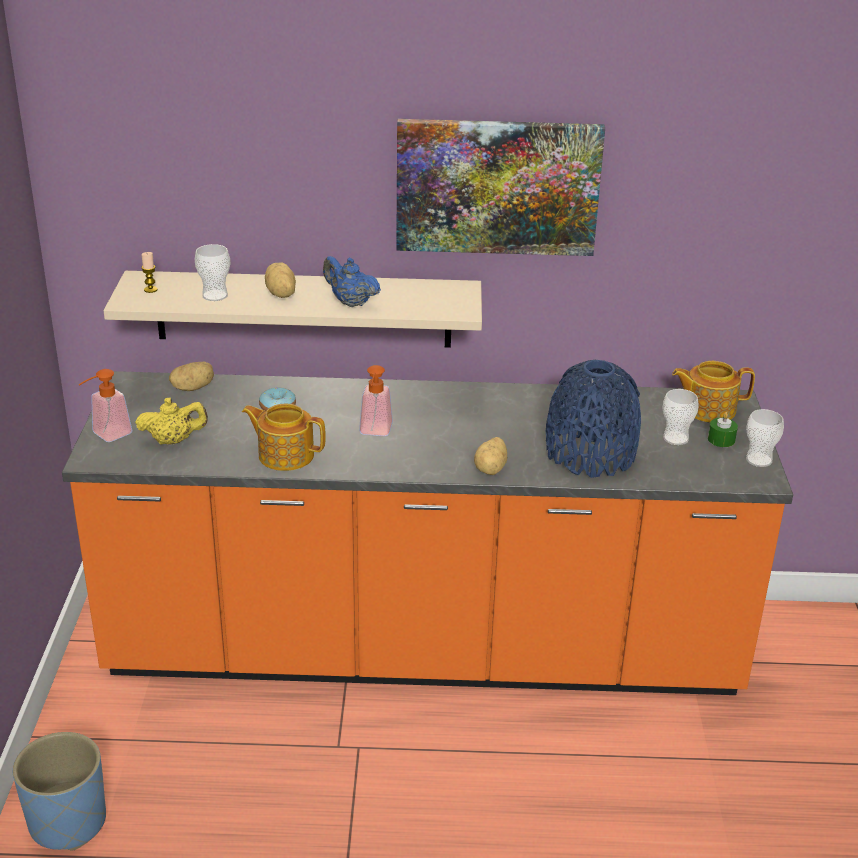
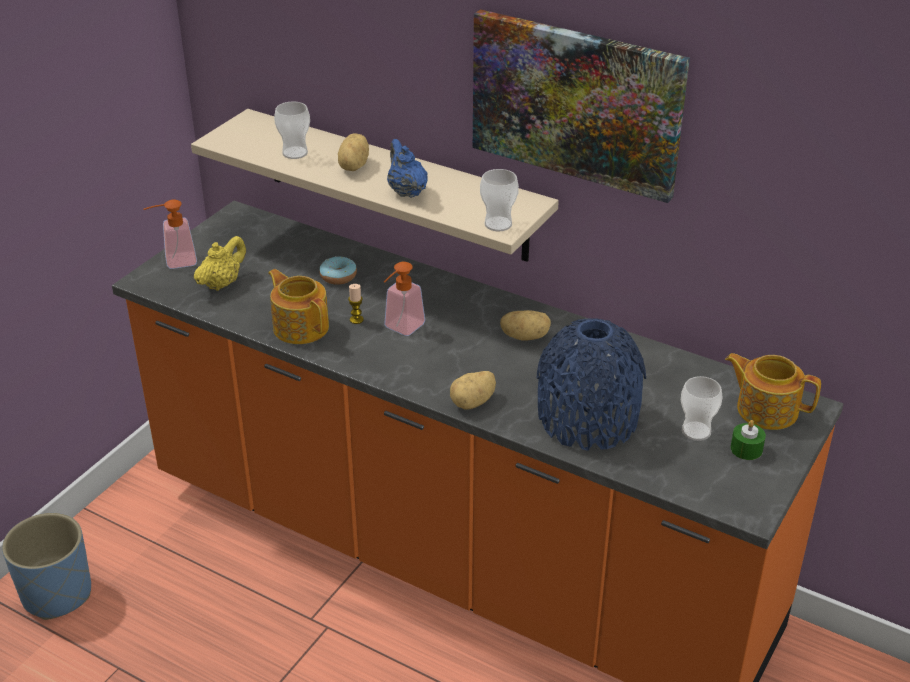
camera: 30 degrees right, 5 degrees up
yellow teapot [135,398,208,445] -> yellow teapot turned 75 degrees counterclockwise [194,236,246,291]
candle [141,252,158,293] -> candle moved to [348,284,364,324]
potato [169,362,214,391] -> potato moved to [500,310,551,341]
cup [746,409,784,467] -> cup moved to [480,169,519,231]

